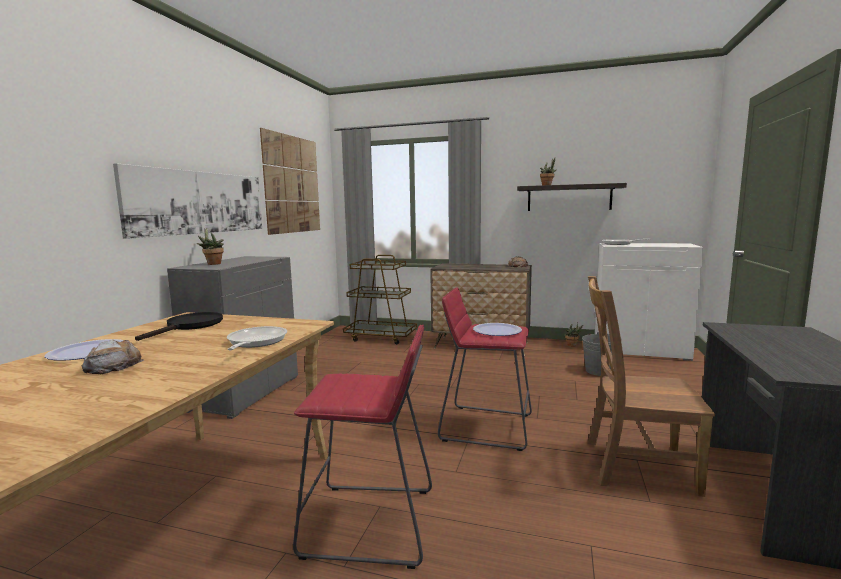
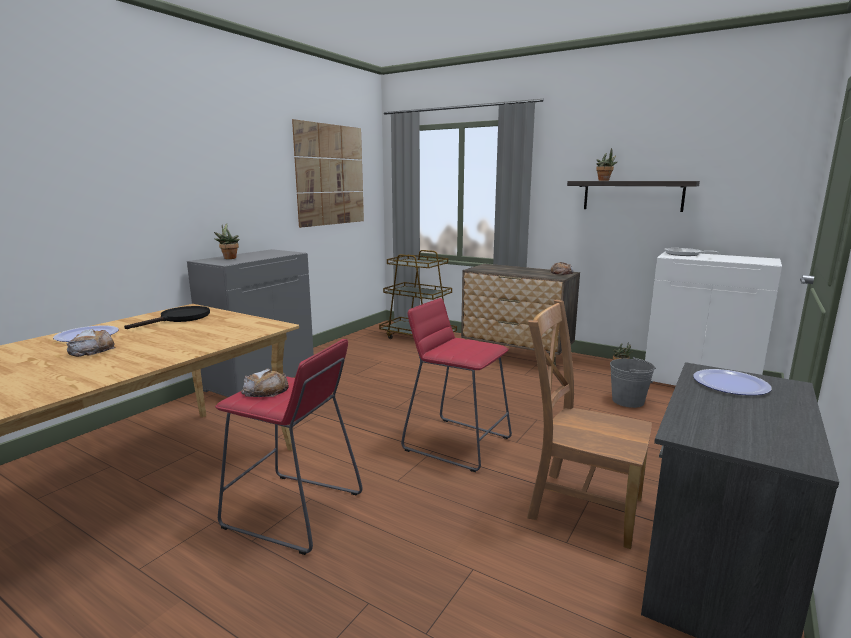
camera: 15 degrees right, 5 degrees up
picture [113,163,262,239] -> none
frying pan [227,326,287,350] -> none
plate [473,323,522,336] -> plate moved to [693,369,772,395]
none -> bread [241,369,289,397]

